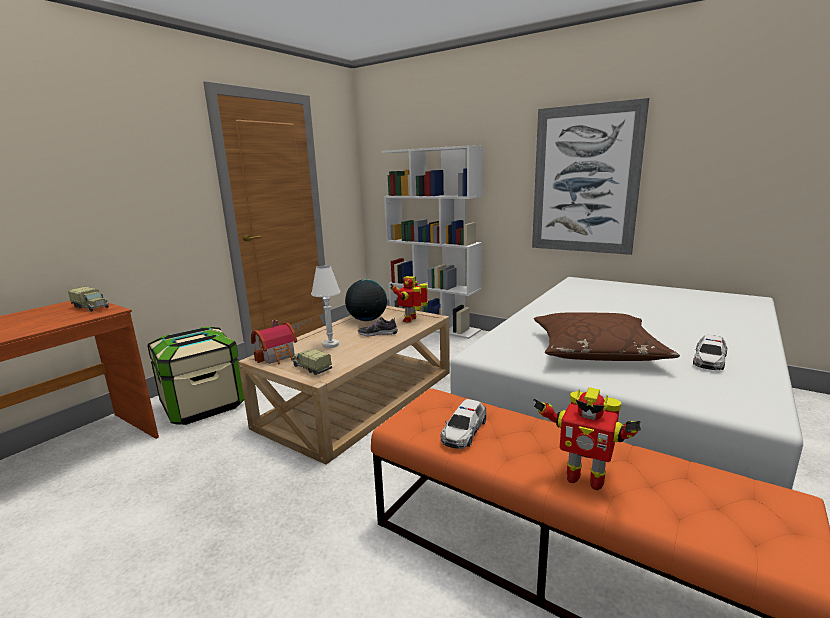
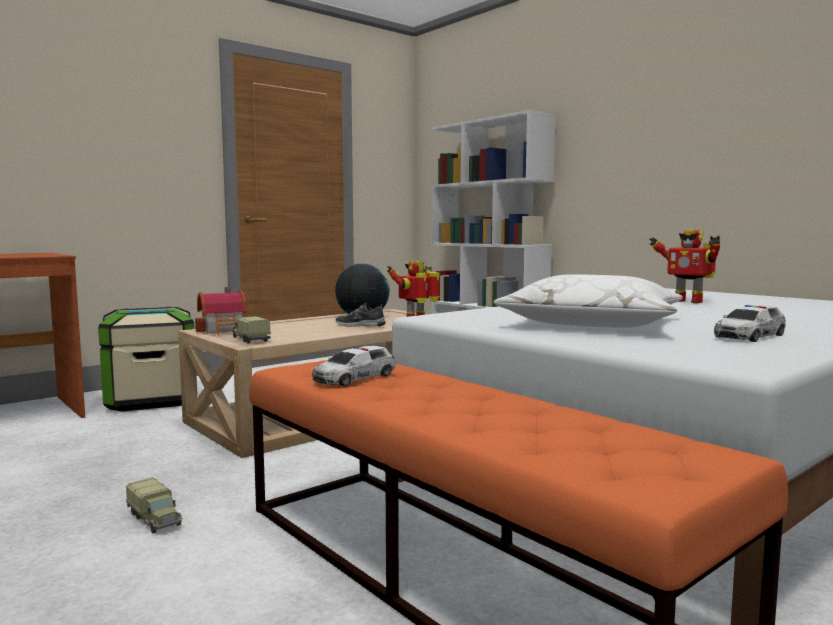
camera: 15 degrees right, 10 degrees down
toy truck [68,287,109,312] -> toy truck moved to [126,478,182,533]
white table lamp [311,265,341,348] -> none
picture [532,98,649,255] -> none
toy robot [533,387,641,490] -> toy robot moved to [650,230,720,303]
brown pillow [534,312,680,361] -> white pillow [494,274,683,328]

